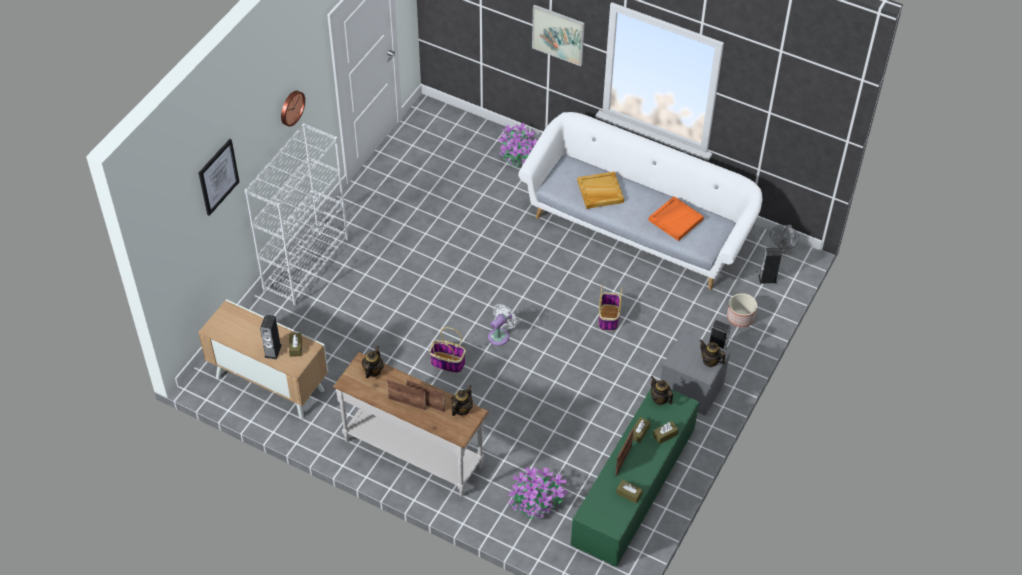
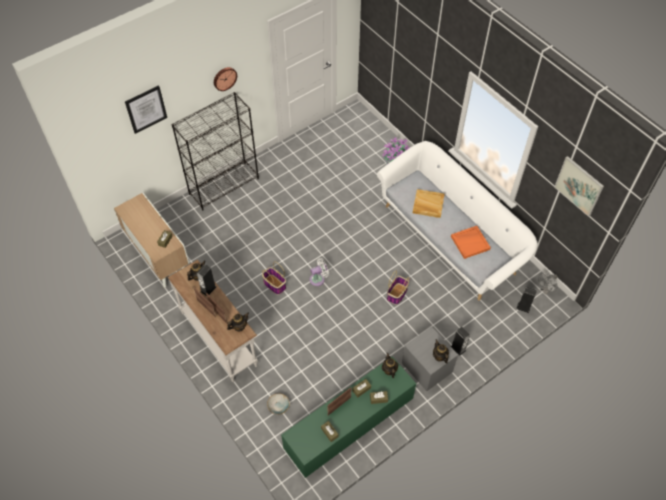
camera: 25 degrees right, 5 degrees up
white bookcase [245,123,348,306] -> black bookcase [172,92,259,211]
speaker [260,315,282,360] -> speaker moved to [196,264,216,296]
potted plant [508,467,568,519] -> bowl [267,393,290,414]
picture [532,5,585,66] -> picture moved to [554,156,604,217]
planter [727,293,757,327] -> none

